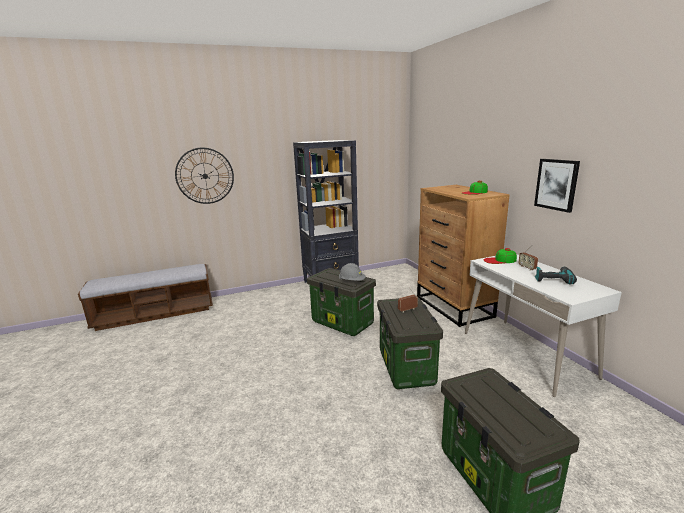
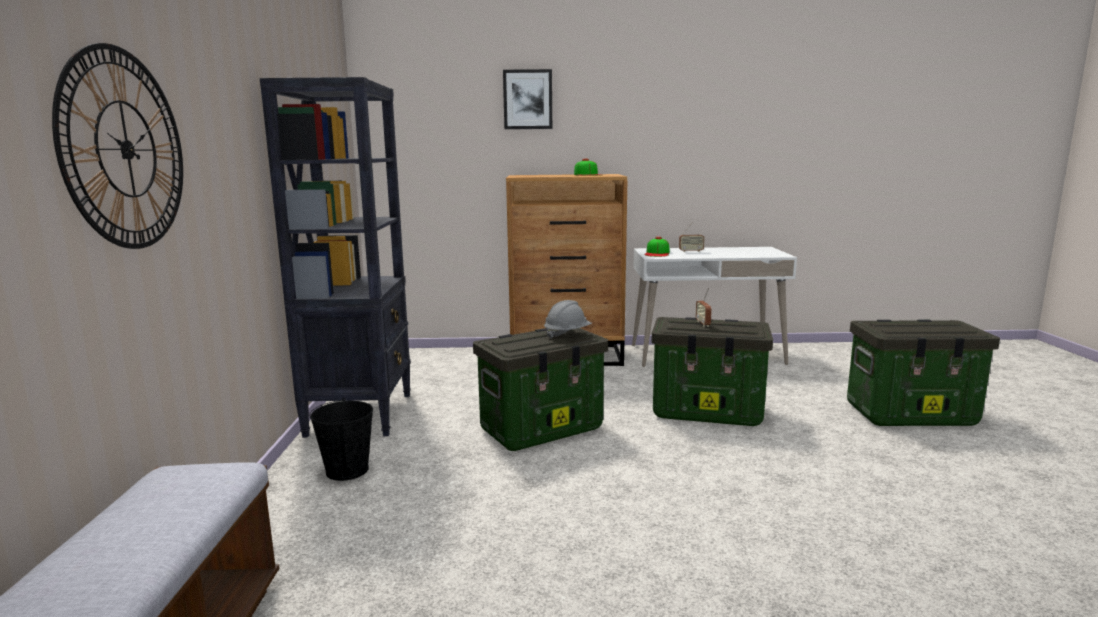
camera: 70 degrees left, 5 degrees down
picture [534,159,580,213] -> picture moved to [503,69,552,129]
power drill [535,266,577,285] -> none
none -> black bucket [309,398,373,481]

